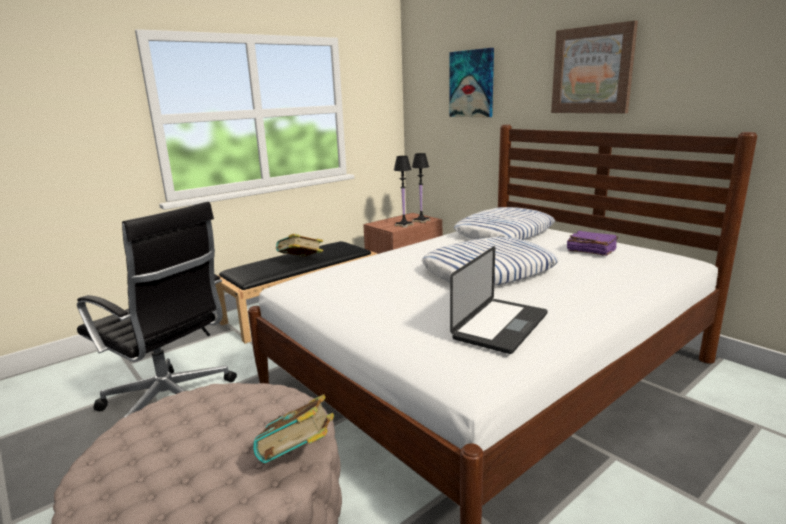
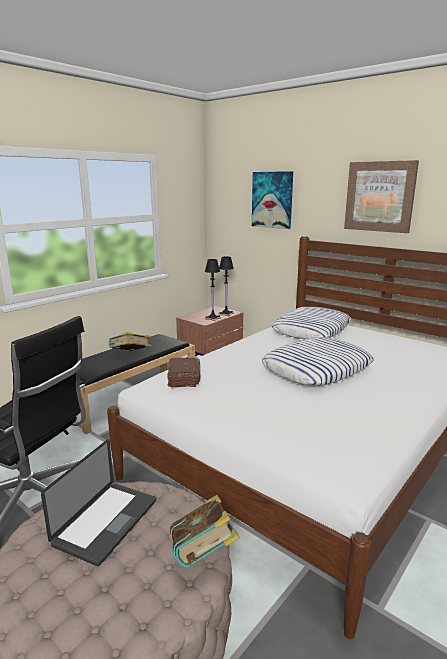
camera: 10 degrees left, 0 degrees up
laptop [450,246,548,354] -> laptop moved to [41,439,156,566]
purple book [567,231,618,256] -> none
none -> brown book [167,358,200,388]

